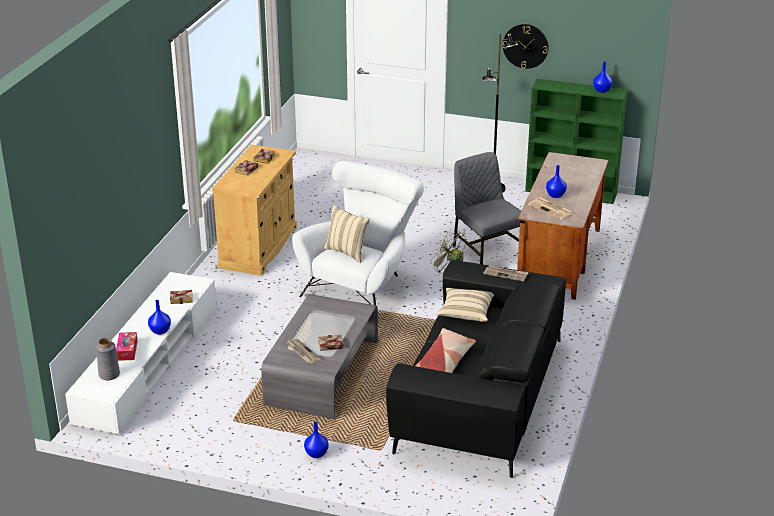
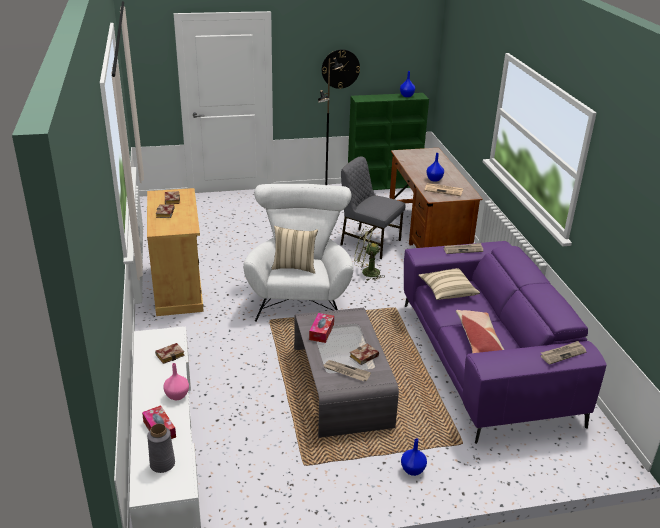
camera: 30 degrees left, 0 degrees up
blue vase [148,300,171,335] -> pink vase [163,363,189,400]
black sofa [386,260,566,478] -> purple sofa [404,241,606,444]
none -> tissue box [309,313,334,343]
none -> newspaper [541,341,586,364]

